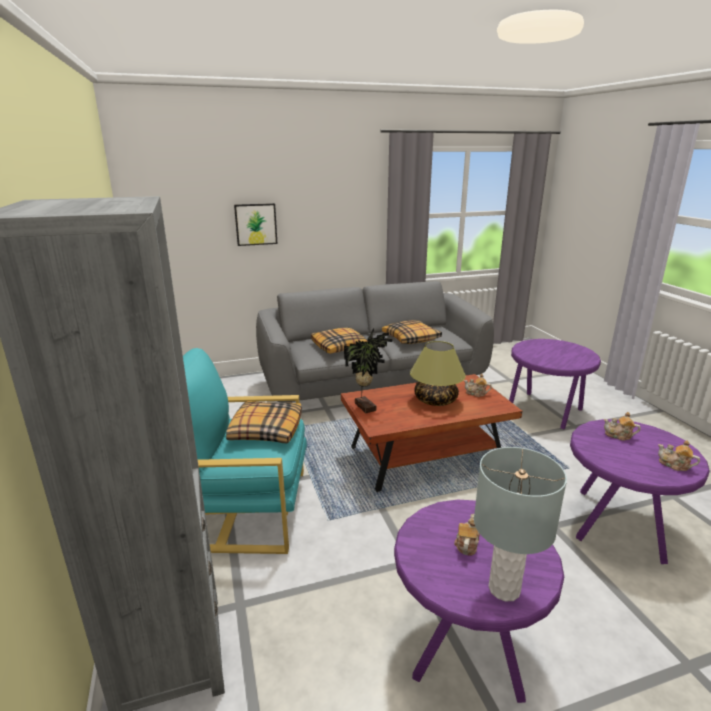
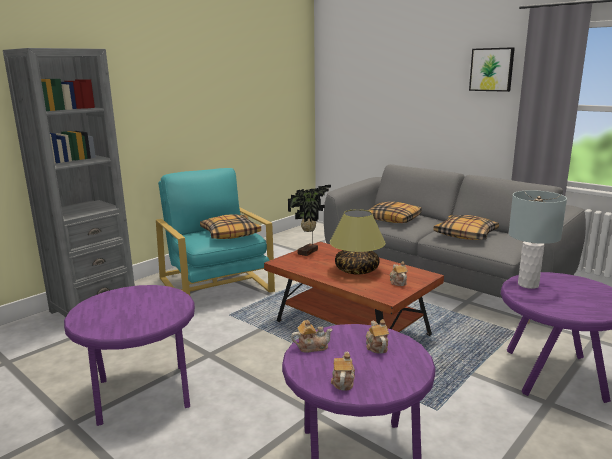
camera: 60 degrees right, 5 degrees down
picture [234,203,277,246] -> picture moved to [469,47,515,92]
teapot [454,514,480,556] -> teapot moved to [291,320,333,353]
grey table lamp [474,447,567,602] -> grey table lamp moved to [508,190,567,289]

